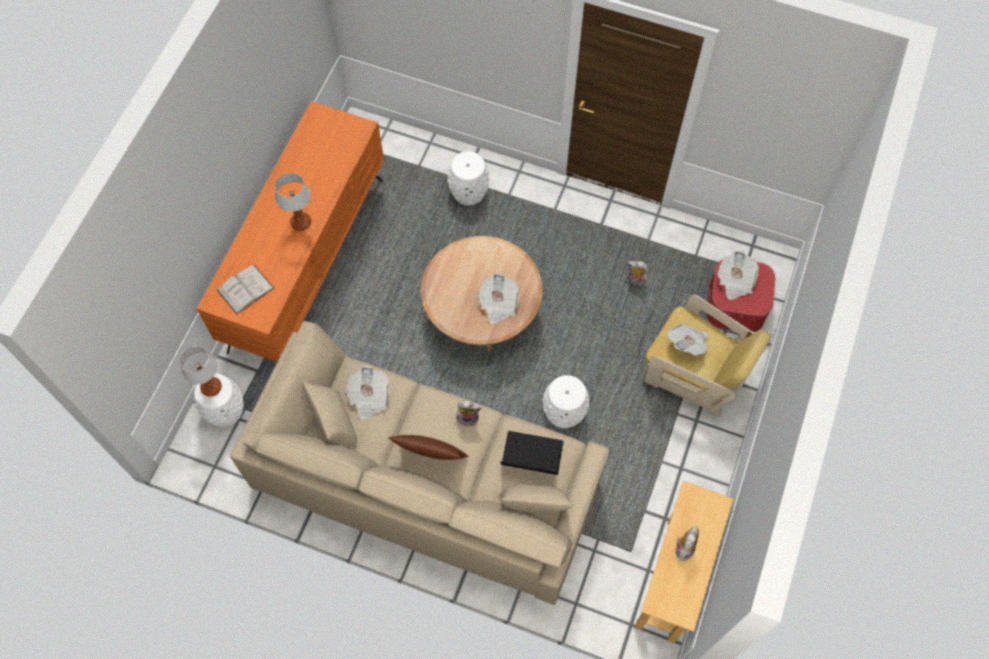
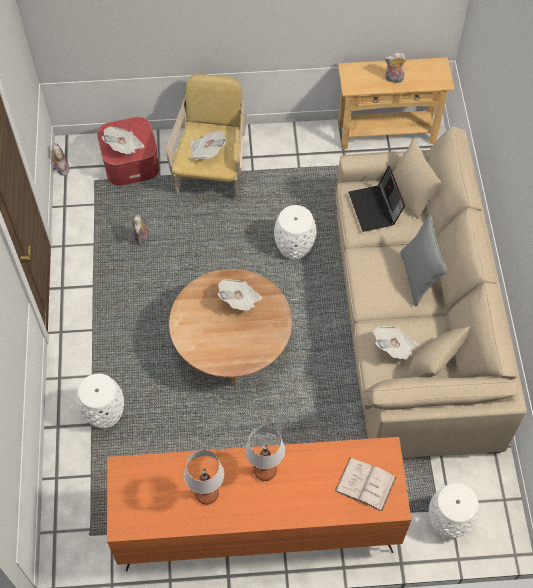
camera: 115 degrees left, 5 degrees down
table lamp [180,346,222,397] -> table lamp moved to [184,450,225,505]
brown pillow [388,435,468,460] -> grey pillow [401,215,447,306]
plush toy [456,400,482,426] -> plush toy moved to [51,143,70,176]

